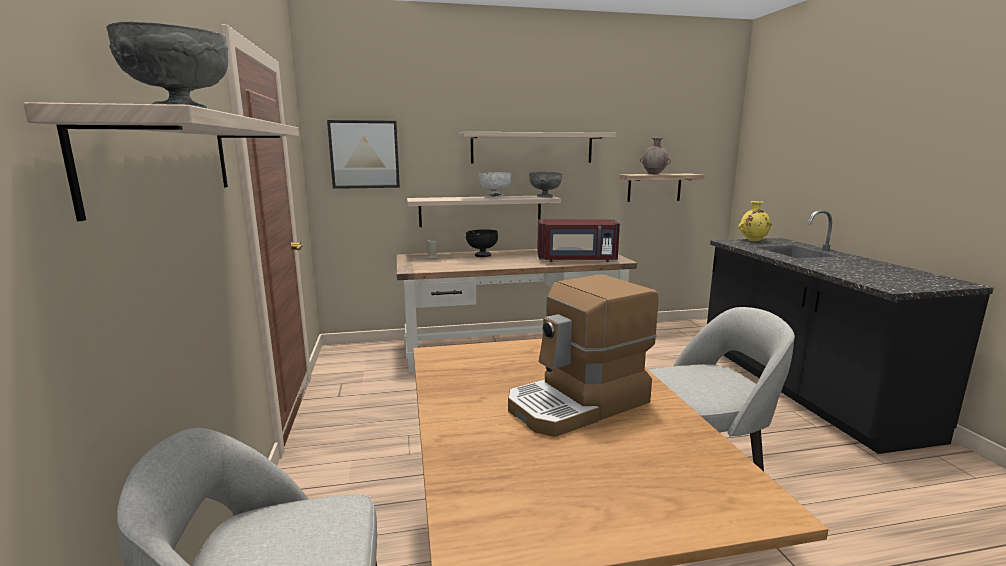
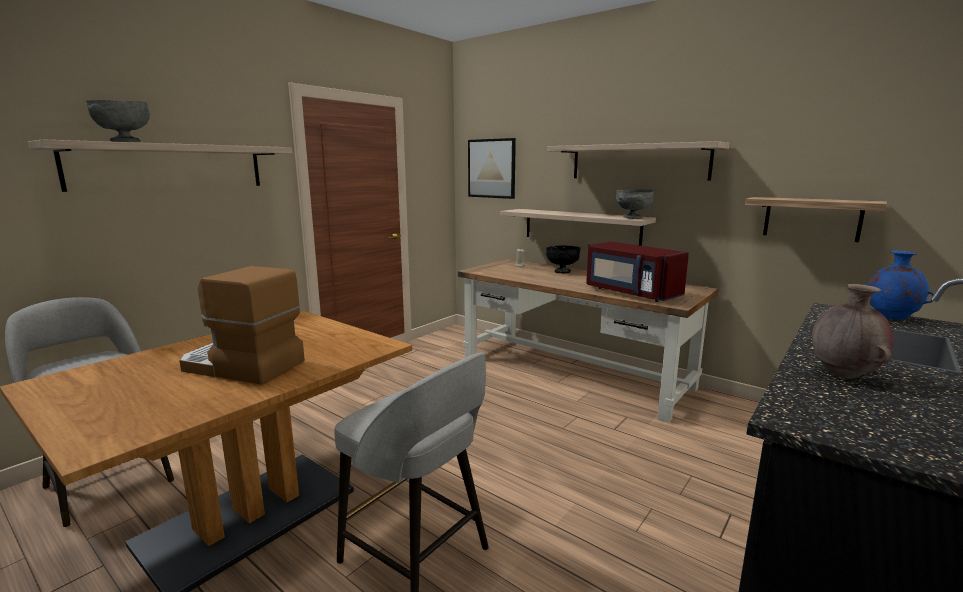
camera: 50 degrees right, 0 degrees up
white bowl [478,173,512,198] -> none
brown vase [640,138,671,175] -> brown vase moved to [812,284,894,379]
yellow vase [738,201,772,241] -> blue vase [865,251,934,320]

